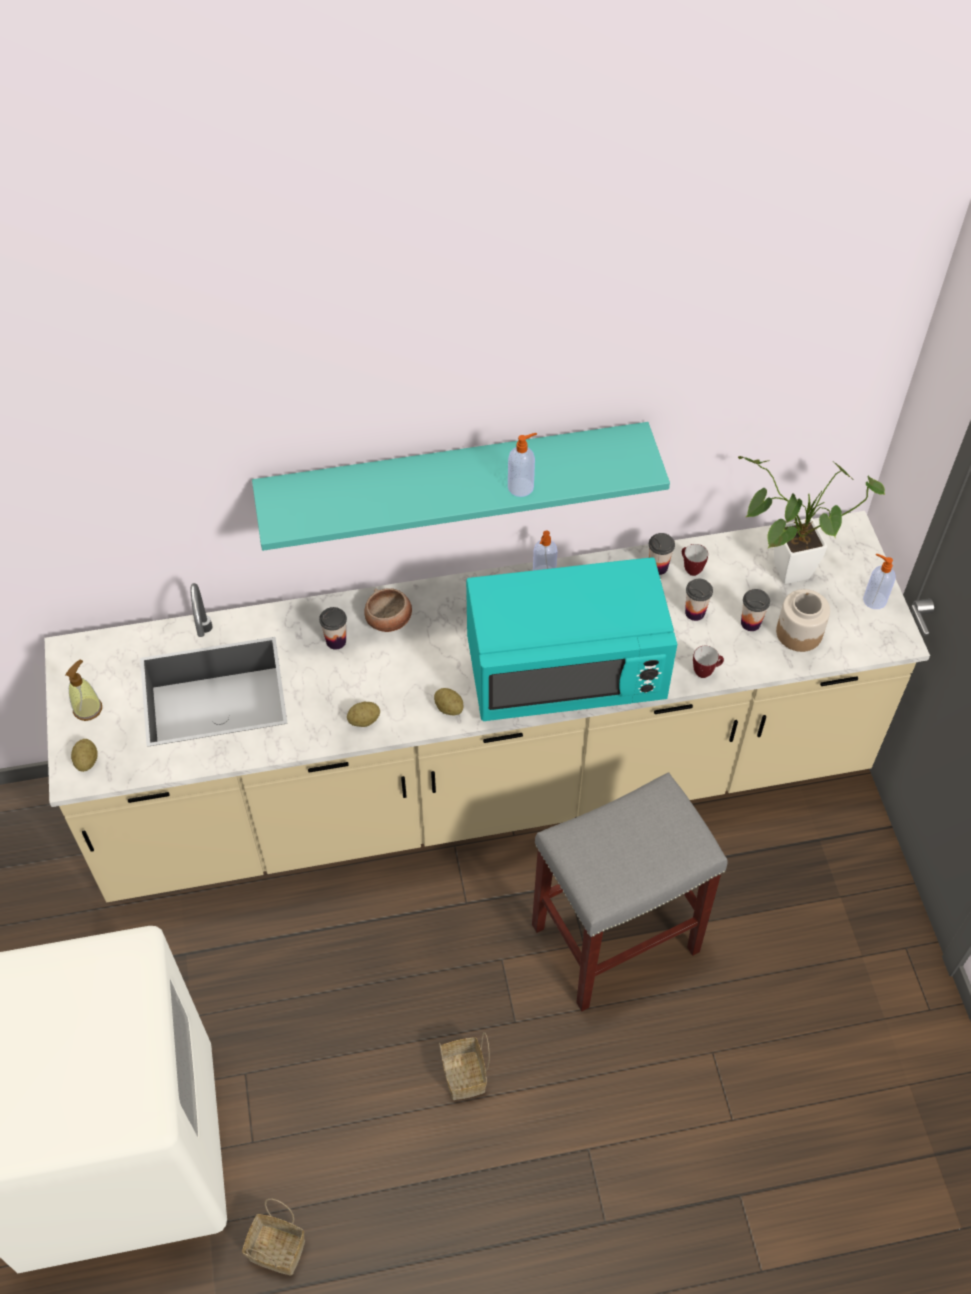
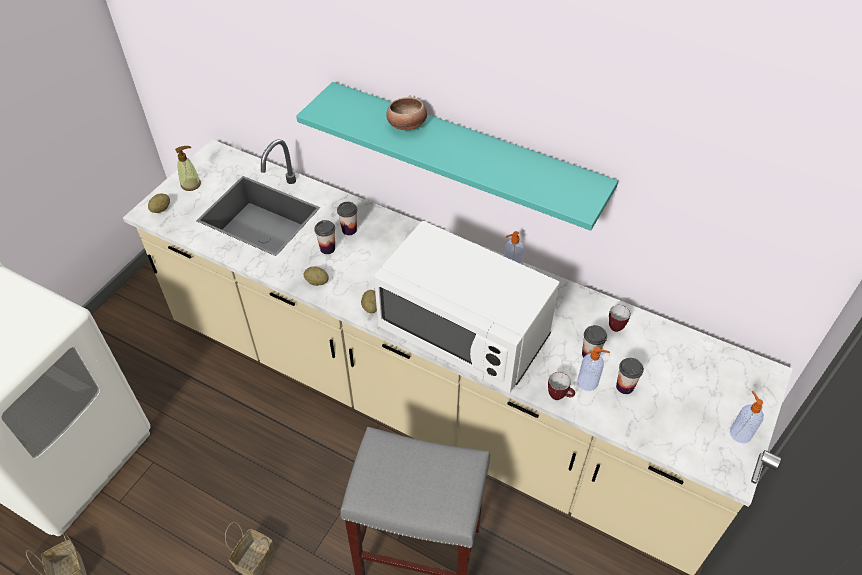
camera: 40 degrees right, 5 degrees down
bowl [364,588,412,632] -> bowl moved to [386,96,427,130]
turquoise microwave [466,557,677,721] -> white microwave [374,221,560,393]
soap dispenser [508,433,537,497] -> soap dispenser moved to [577,347,610,391]
cup [649,533,675,575] -> cup moved to [314,220,335,254]
potted plant [738,456,885,584] -> none
jar [776,589,830,652] -> none

